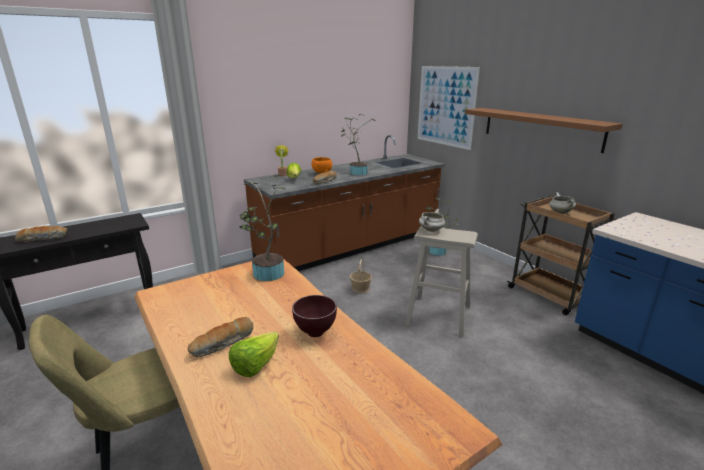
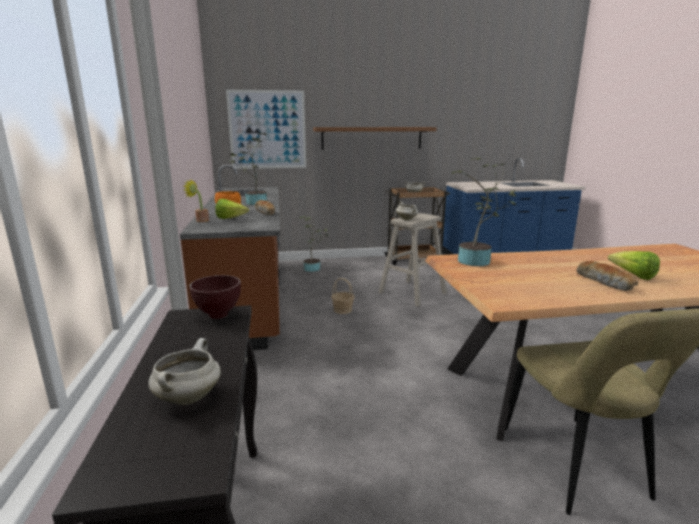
camera: 65 degrees left, 5 degrees down
bread [15,226,68,242] -> white cooking pot [148,338,221,405]
brown bowl [292,295,337,337] -> brown bowl moved to [189,275,241,319]

